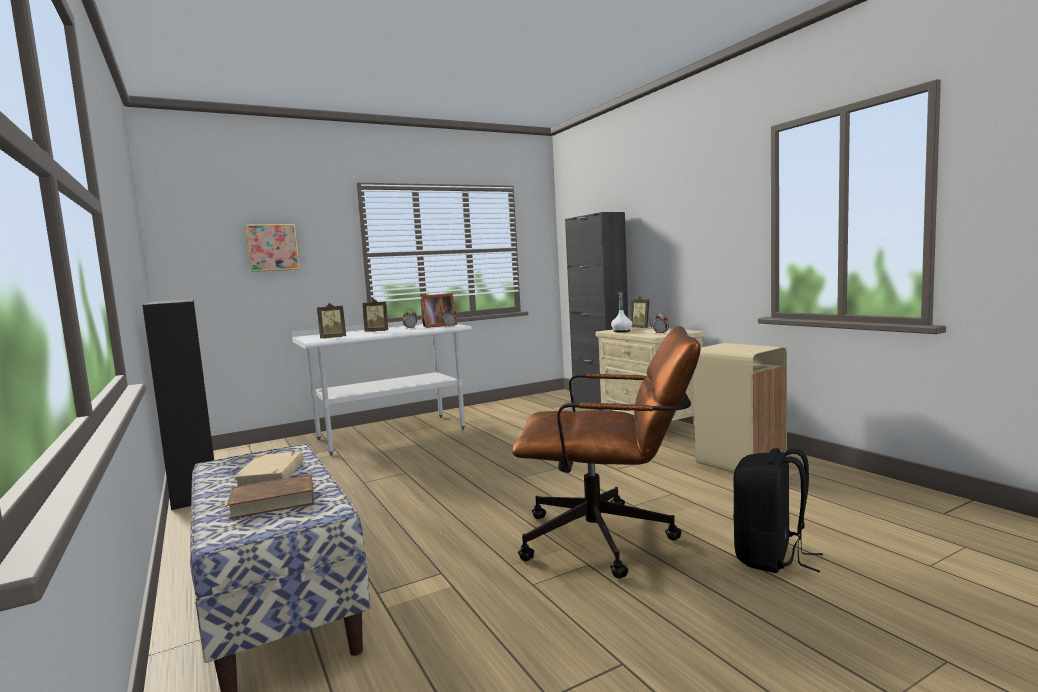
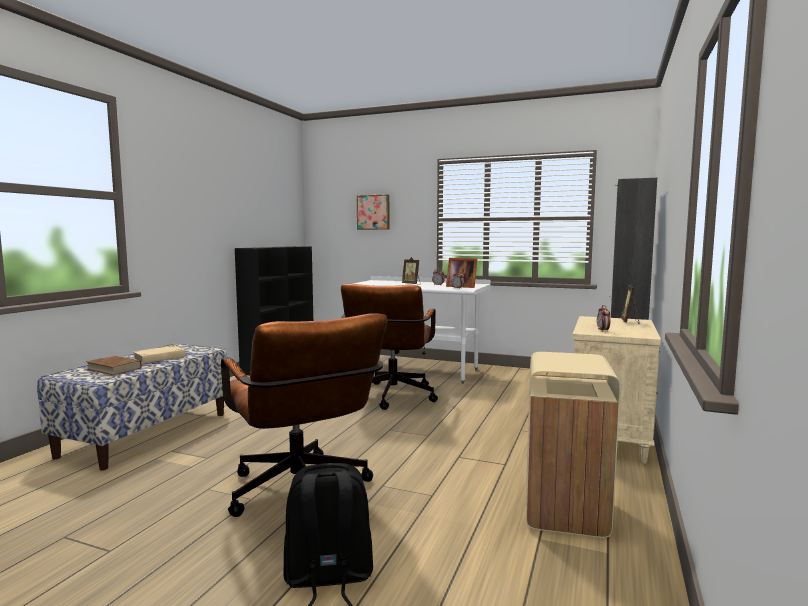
camera: 50 degrees right, 0 degrees up
picture frame [317,303,346,338] -> none
white bottle [611,291,632,332] -> none
none -> brown office chair [341,284,438,410]

